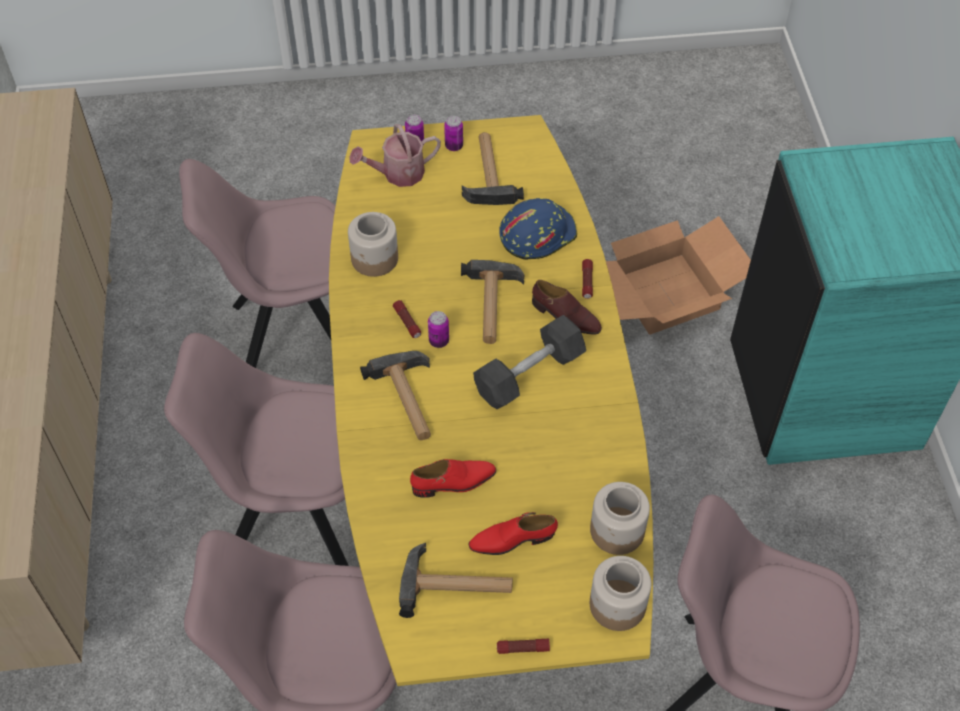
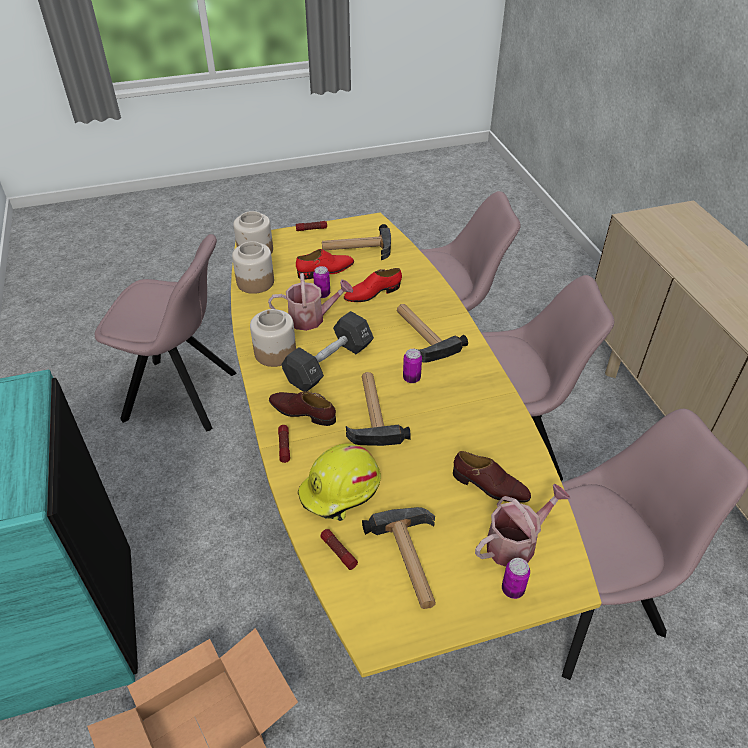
camera: 170 degrees right, 10 degrees down
jar [348,212,398,277] -> jar moved to [250,309,296,367]
flashlight [393,300,421,338] -> flashlight moved to [321,529,358,570]
can [444,116,463,151] -> can moved to [313,266,330,298]
blue hard hat [499,198,577,260] -> yellow hard hat [298,443,381,521]
none -> watering can [268,273,353,331]
none -> brown shoe [453,451,531,503]

